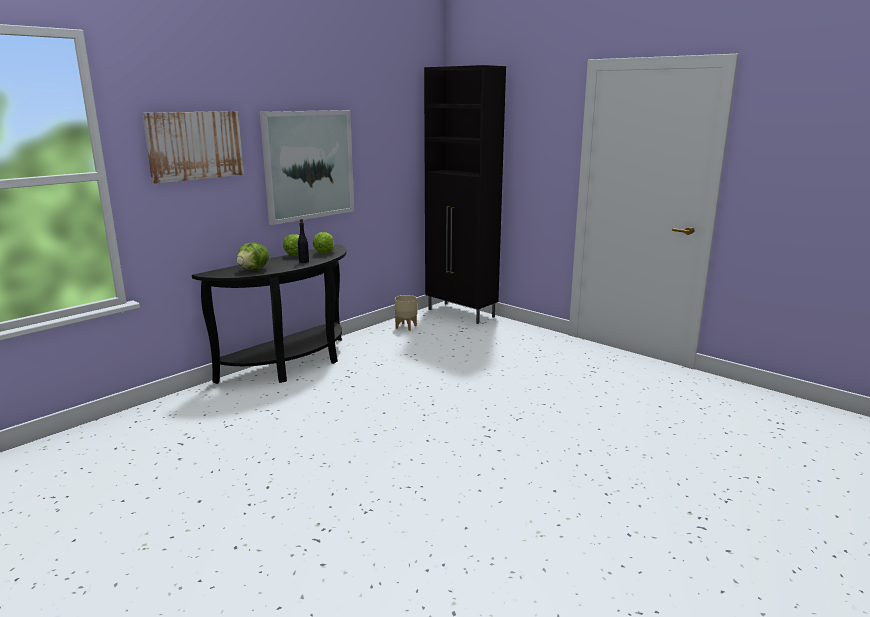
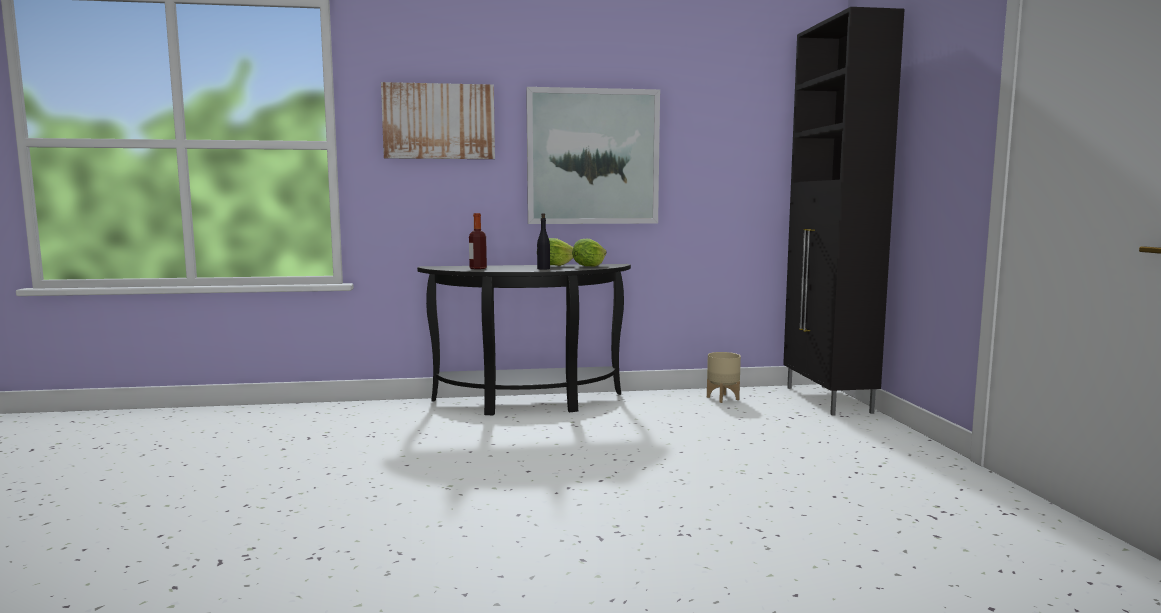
camera: 40 degrees right, 10 degrees down
lettuce [237,242,269,270] -> bottle [469,213,487,269]

